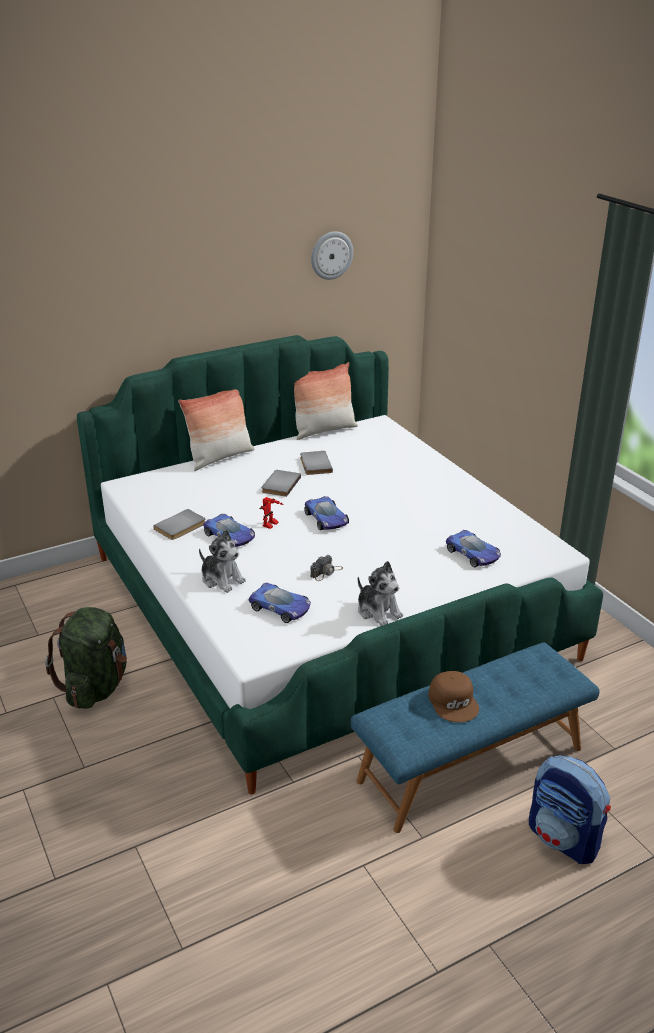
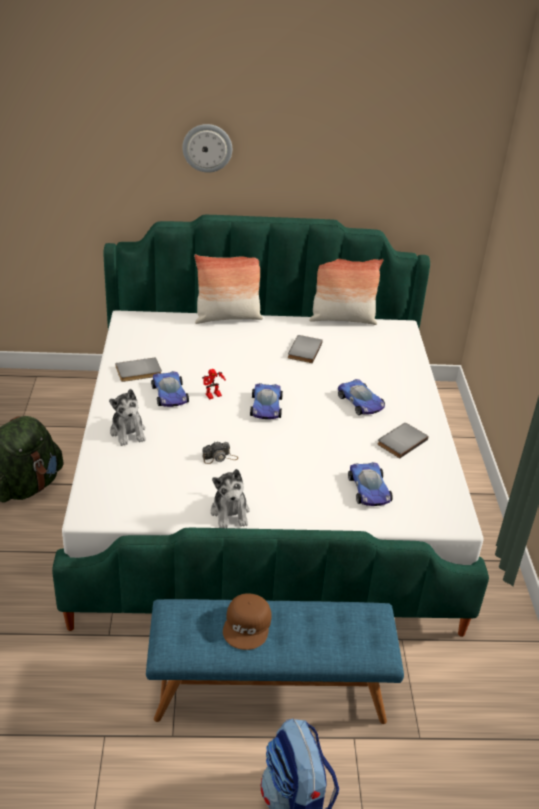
camera: 25 degrees right, 5 degrees up
toy car [249,583,311,623] -> toy car moved to [338,379,385,415]
grey book [262,470,301,497] -> grey book moved to [378,423,428,458]
wall clock [311,231,353,280] -> wall clock moved to [182,124,232,173]

